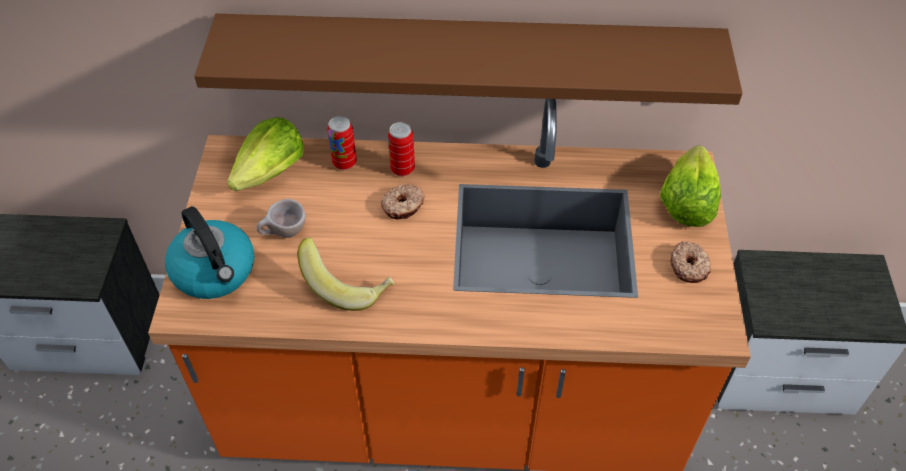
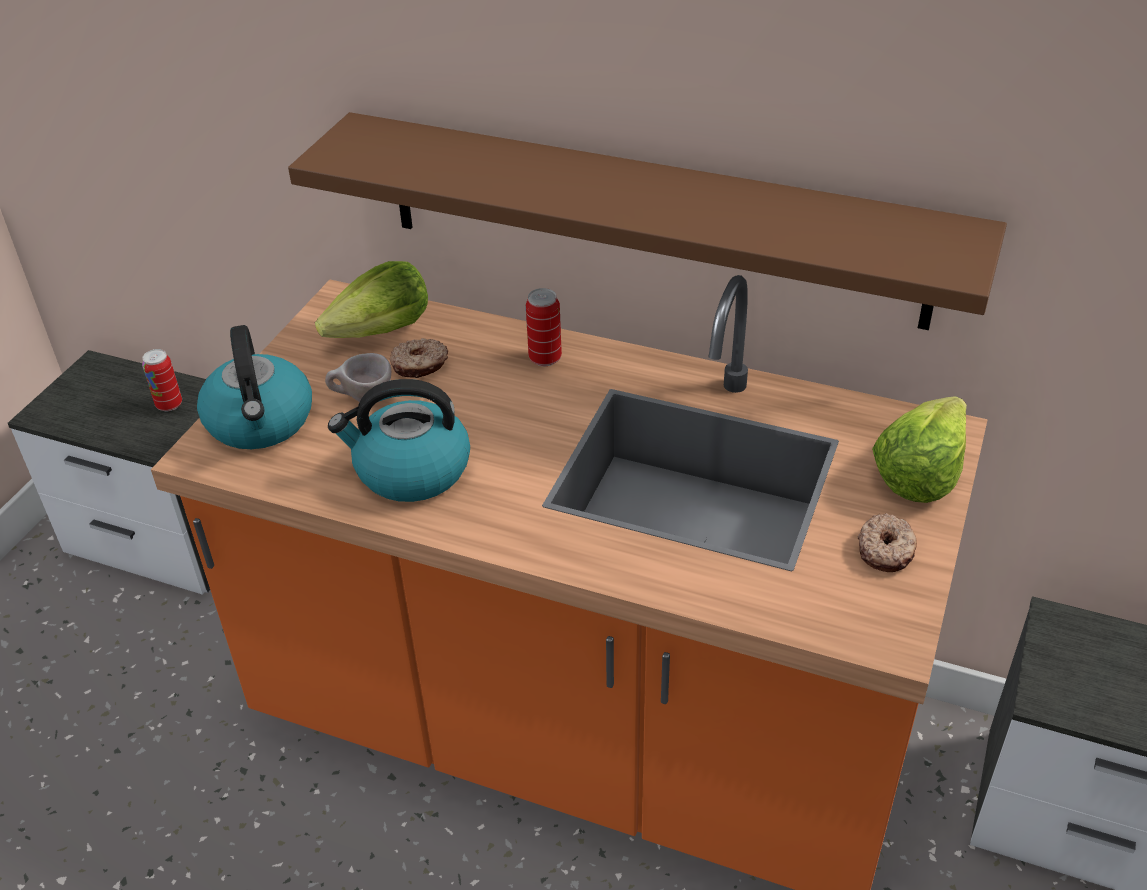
camera: 20 degrees right, 10 degrees down
banana [297,238,394,311] -> kettle [328,379,470,502]
can [327,116,357,170] -> can moved to [142,349,182,411]
donut [381,185,425,219] -> donut moved to [390,338,448,378]

